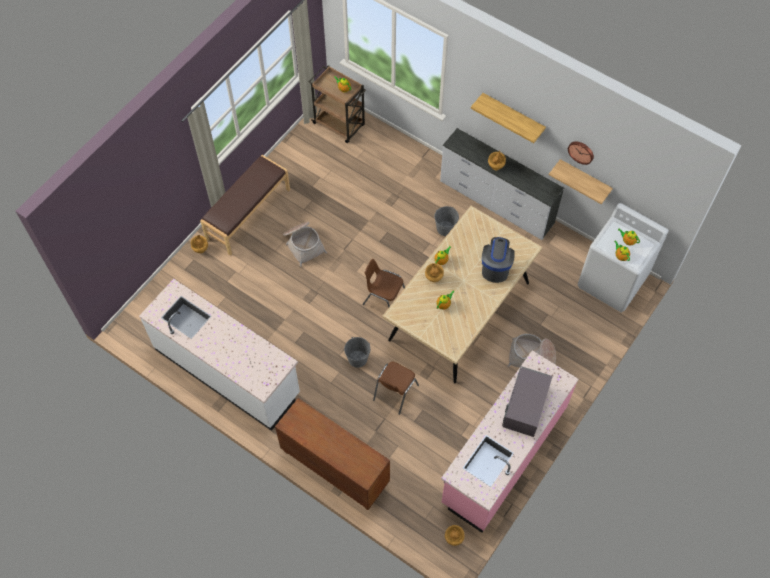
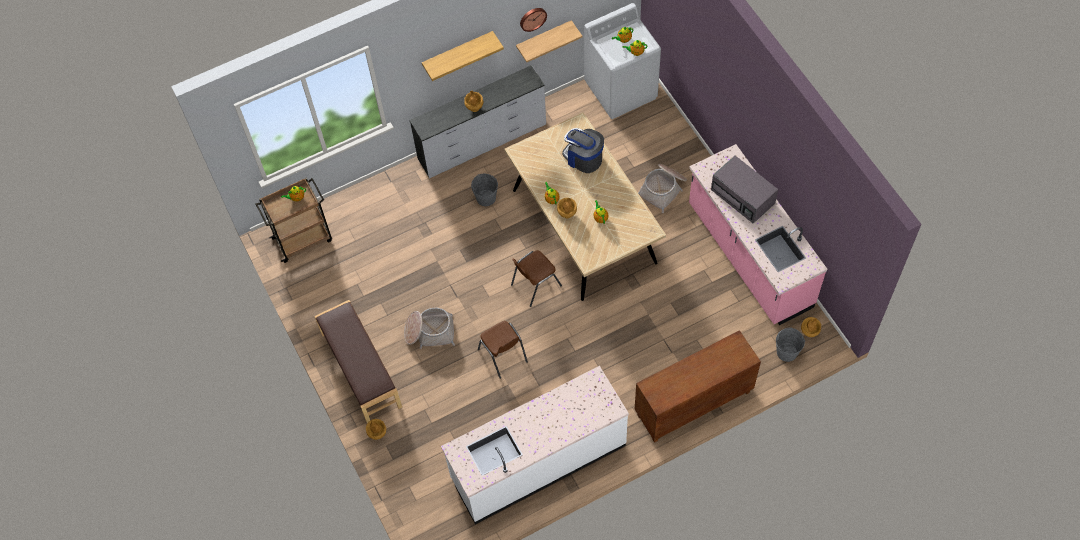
camera: 60 degrees left, 0 degrees up
grey bucket [344,337,371,368] -> grey bucket moved to [776,327,805,362]
brown chair [373,361,419,415] -> brown chair moved to [478,321,528,379]

